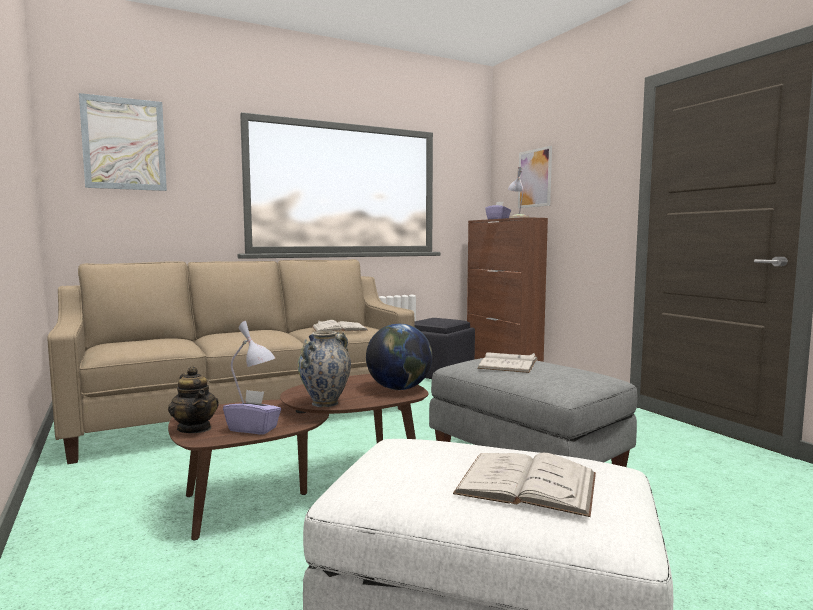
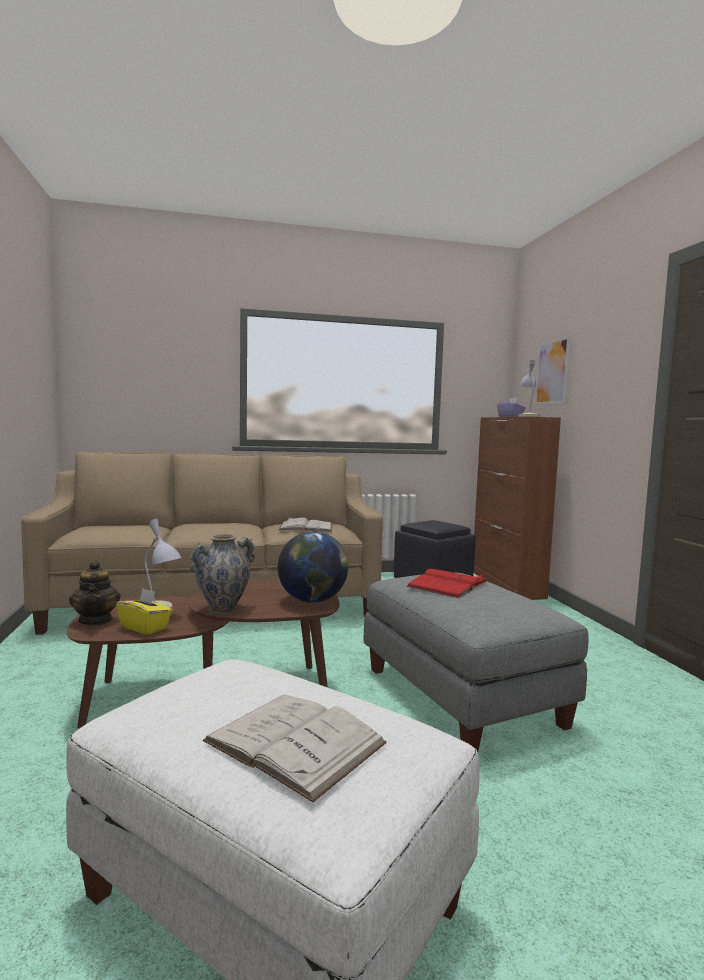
camera: 15 degrees right, 0 degrees up
picture [79,93,167,191] -> none
purple tissue box [223,390,281,434] -> yellow tissue box [116,588,172,635]
white book [477,352,538,373] -> red book [407,569,488,598]

